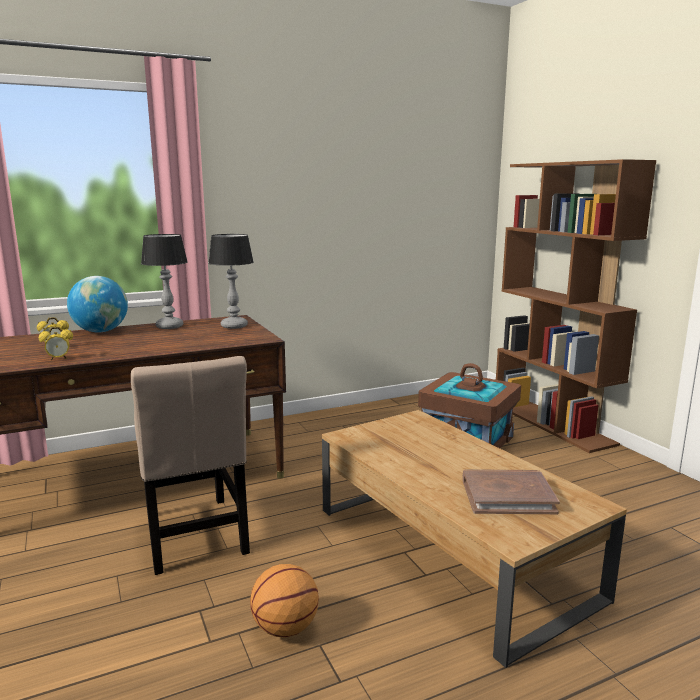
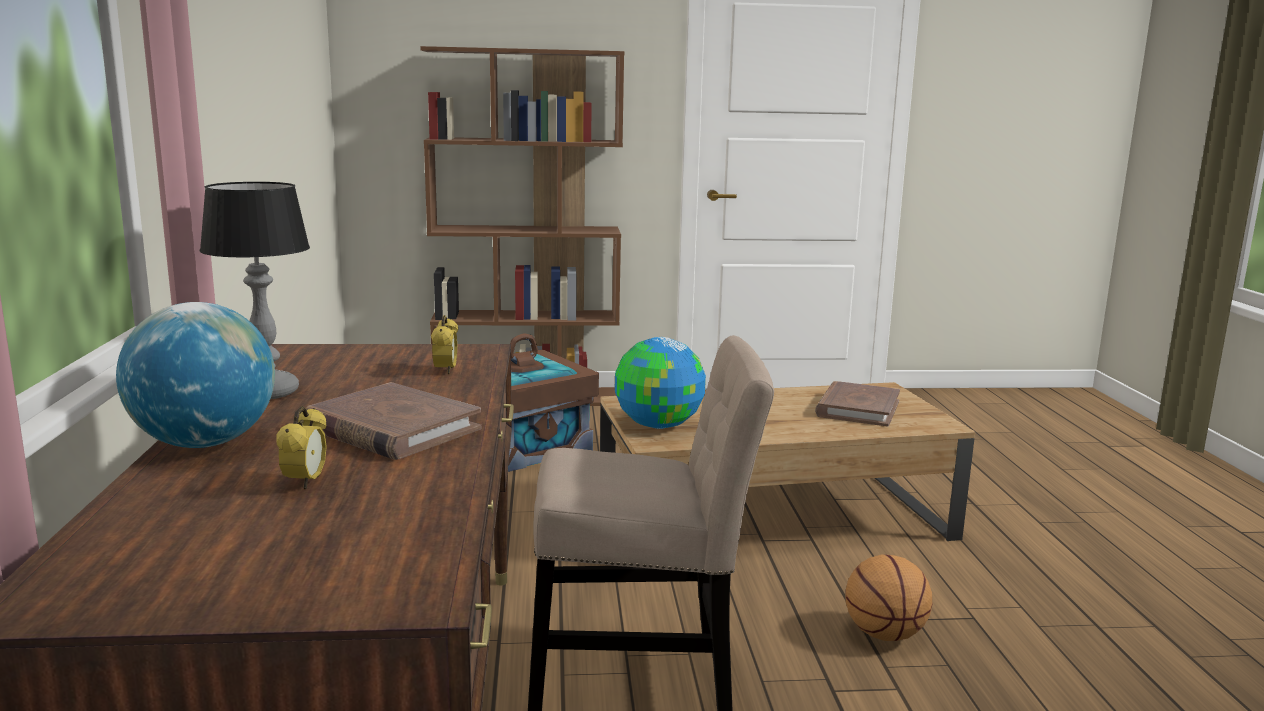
camera: 70 degrees left, 0 degrees up
alarm clock [39,327,73,360] -> alarm clock moved to [431,315,458,375]
table lamp [208,234,254,329] -> none
none -> brown book [306,382,481,460]
none -> globe [615,337,706,429]

